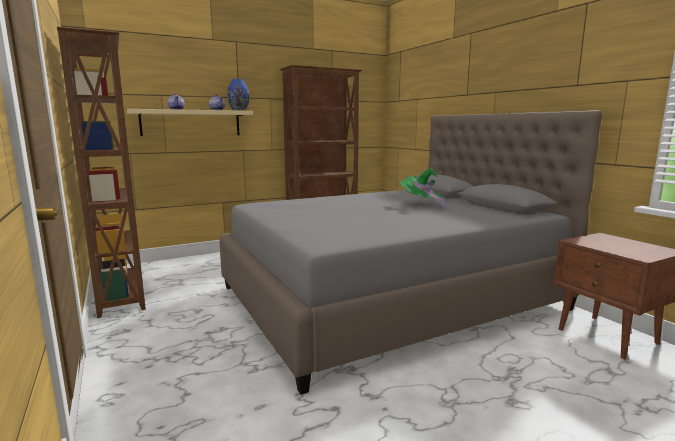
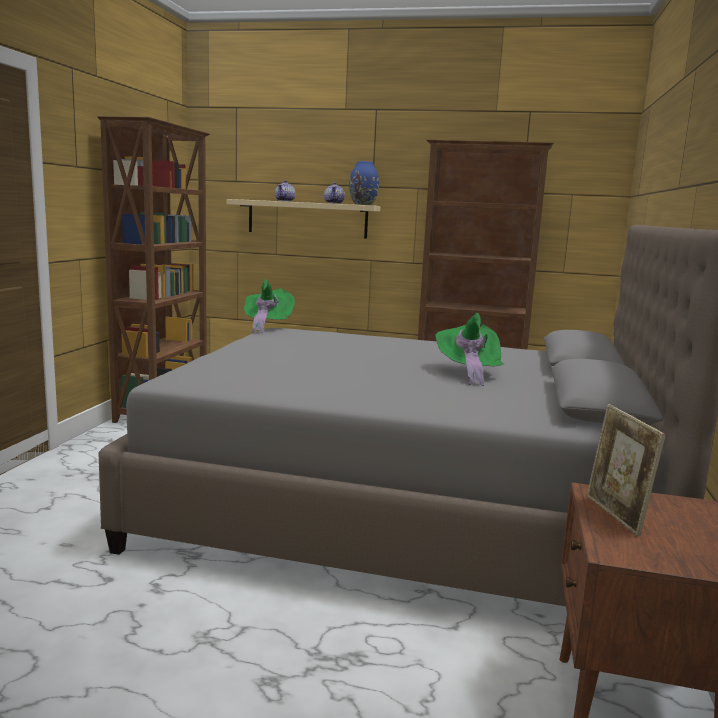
camera: 40 degrees right, 0 degrees up
none -> green hat [244,279,295,333]
none -> picture frame [586,404,666,536]

